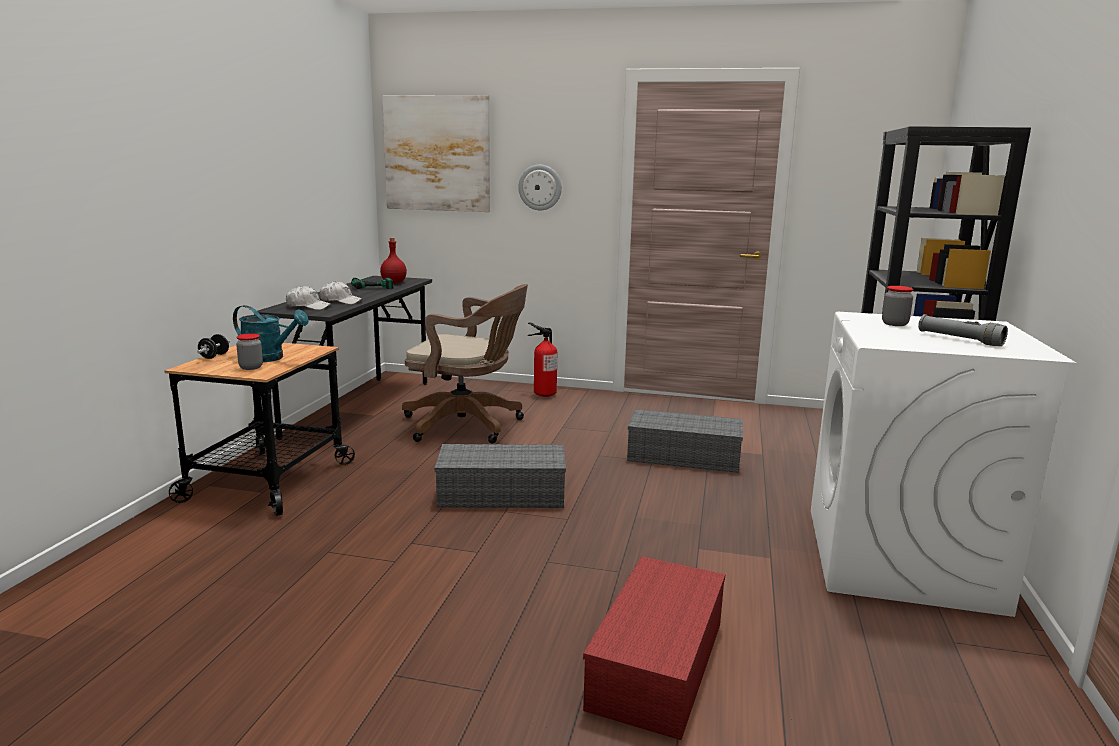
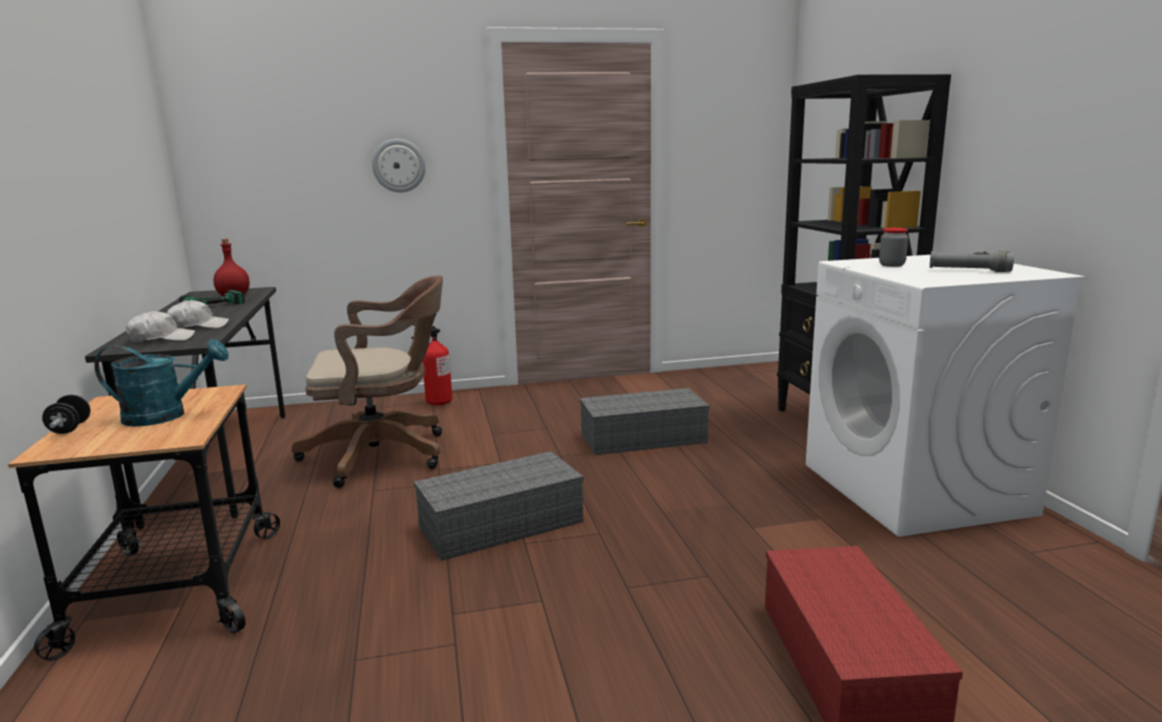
camera: 25 degrees left, 0 degrees up
jar [236,333,263,370] -> none
picture [382,95,490,212] -> none

